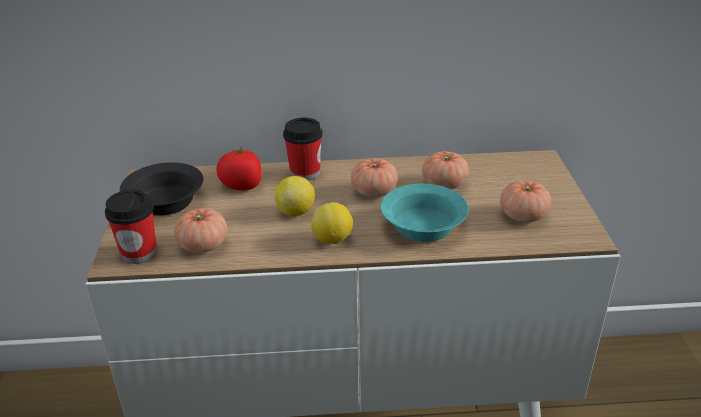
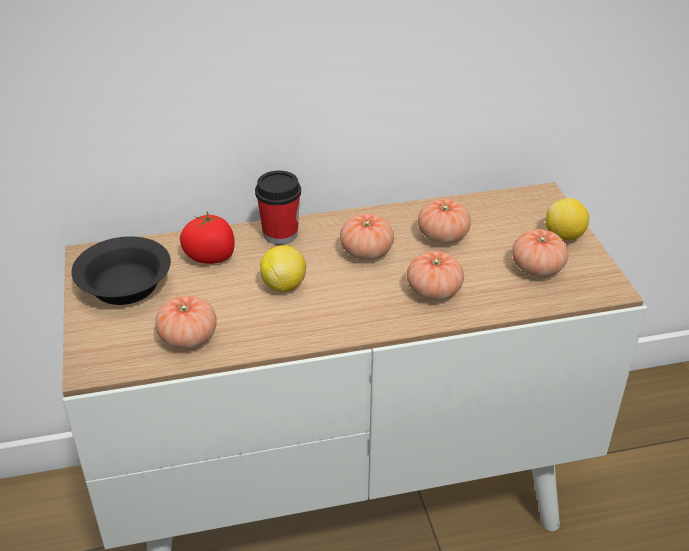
camera: 10 degrees left, 5 degrees up
cup [105,190,157,264] -> none
lemon [311,202,353,244] -> lemon moved to [546,198,589,240]
turquoise bowl [381,184,469,242] -> tomato [407,251,464,300]

